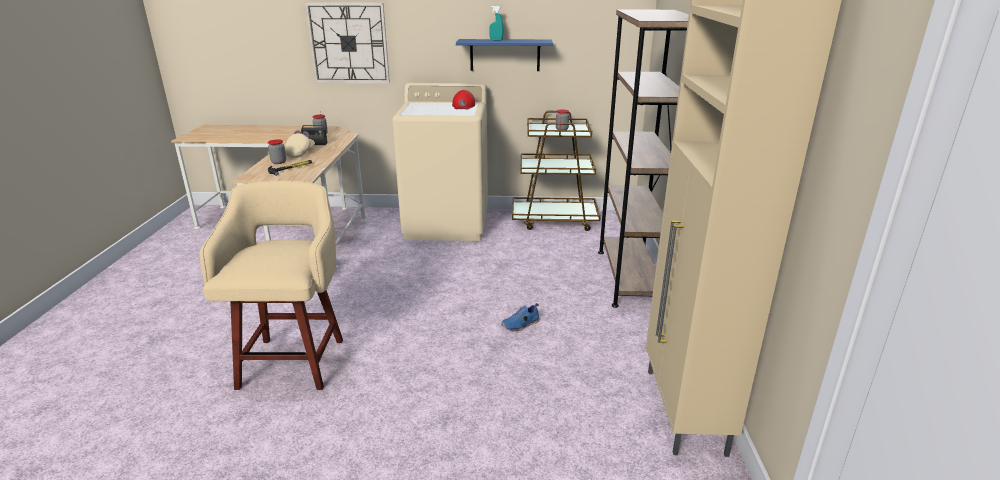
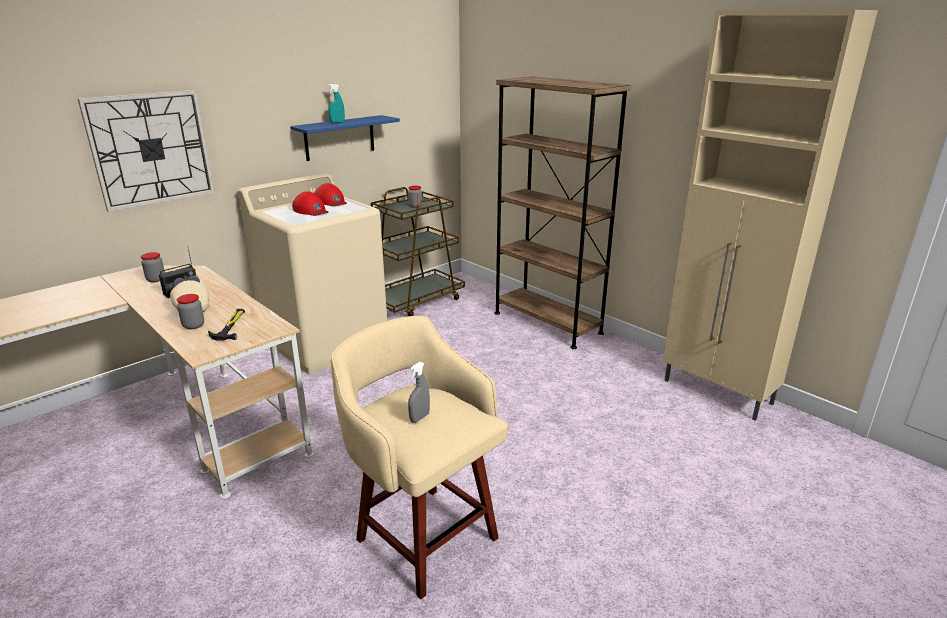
camera: 45 degrees left, 0 degrees up
blue shoe [501,303,540,331] -> none
none -> red cap [292,191,329,216]
none -> grey spray bottle [408,362,430,423]

